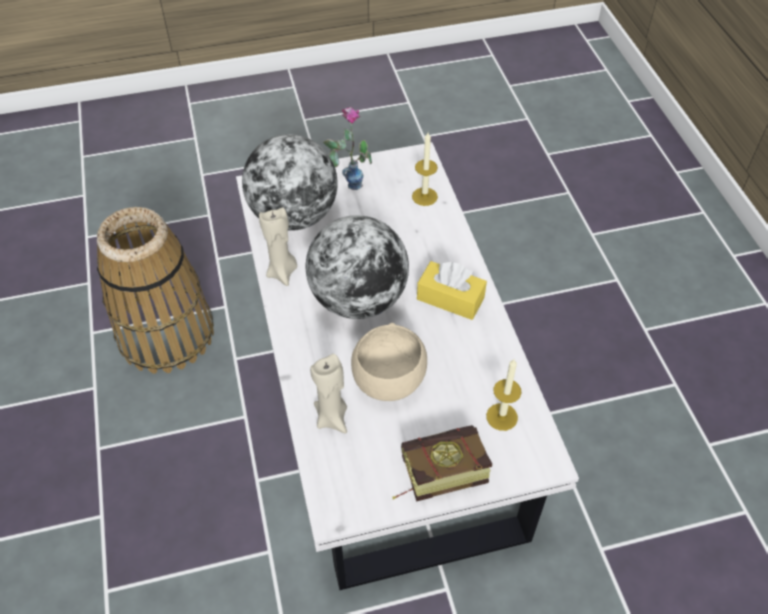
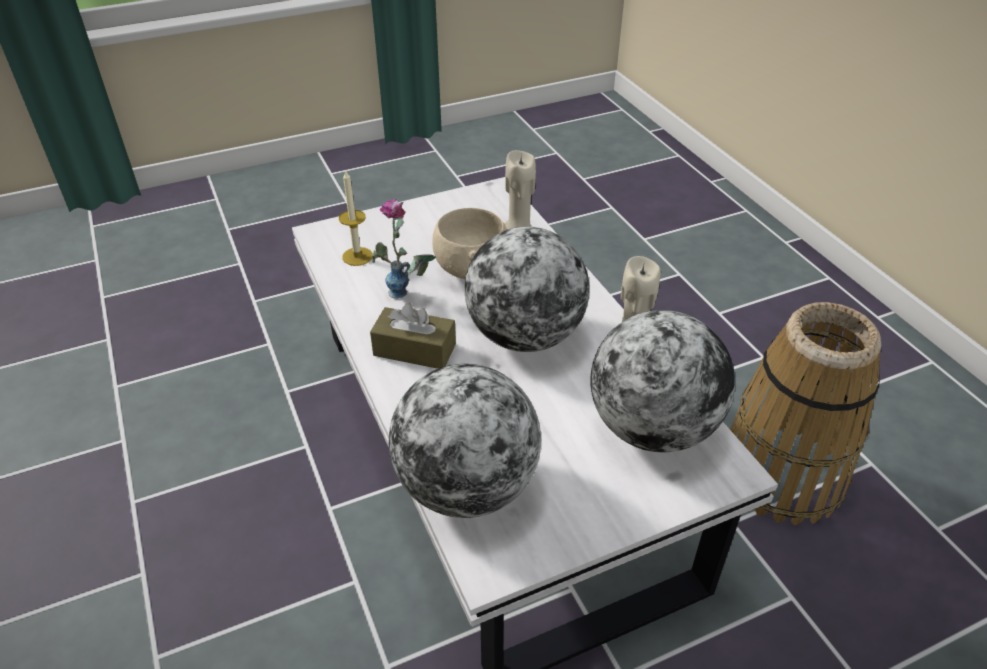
camera: 170 degrees right, 10 degrees down
vase [323,107,372,190] -> vase moved to [372,199,436,299]
book [392,425,492,501] -> none
candle [412,133,438,206] -> globe [389,364,541,518]
yellow tissue box [417,261,487,320] -> brown tissue box [370,303,456,369]

